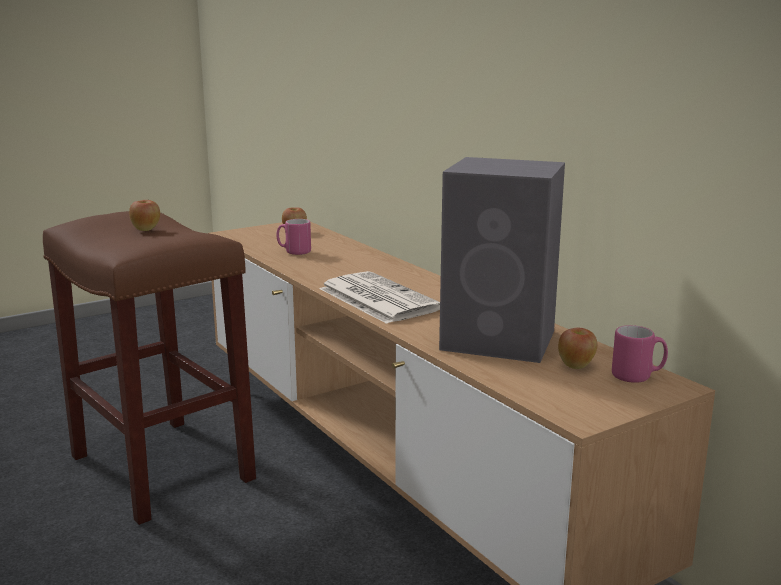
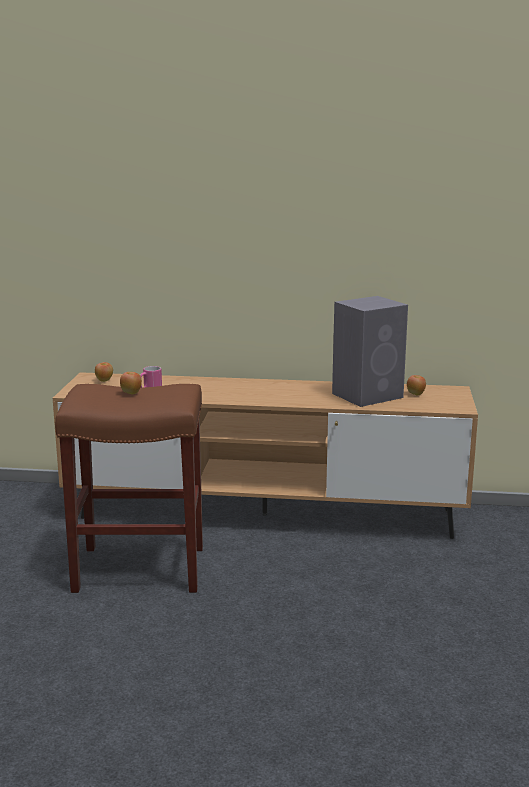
camera: 50 degrees left, 0 degrees up
newspaper [319,271,440,324] -> none
pink mug [612,325,668,383] -> none

